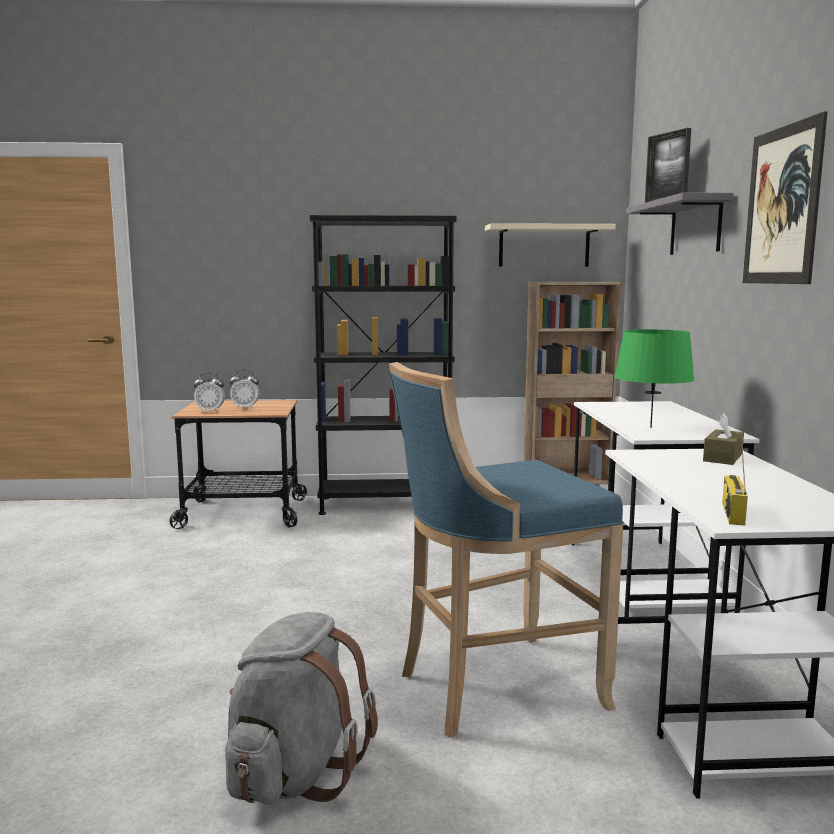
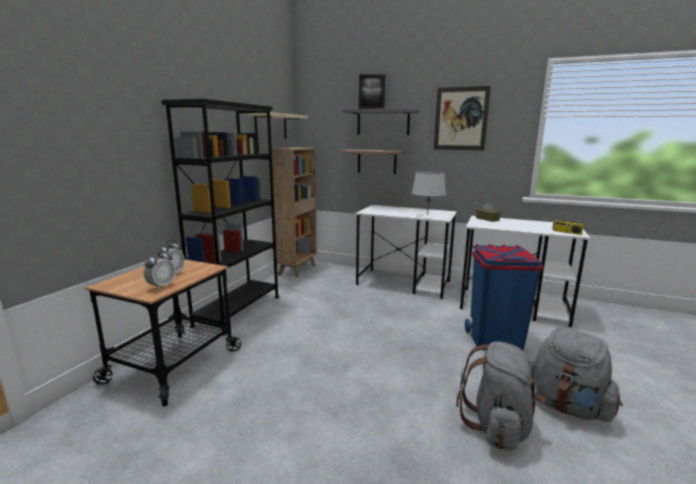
camera: 65 degrees left, 5 degrees up
blue stool [389,362,624,738] -> blue trash can [465,244,543,350]
green table lamp [614,329,695,428] -> grey table lamp [412,171,446,216]
none -> shelf [341,149,405,174]
none -> grey backpack [456,342,545,451]

